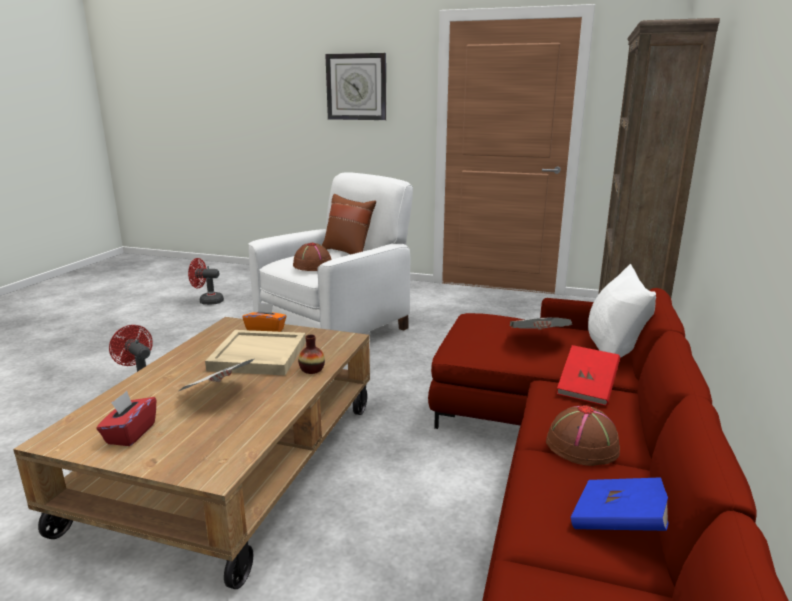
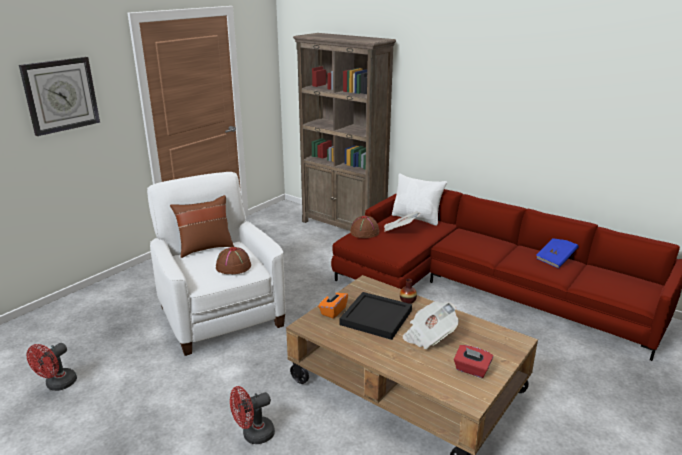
camera: 70 degrees left, 5 degrees up
beige tray [205,330,306,375] -> black tray [340,292,412,340]
brown hat [546,405,620,466] -> brown hat moved to [350,216,380,238]
red book [557,345,620,406] -> none

